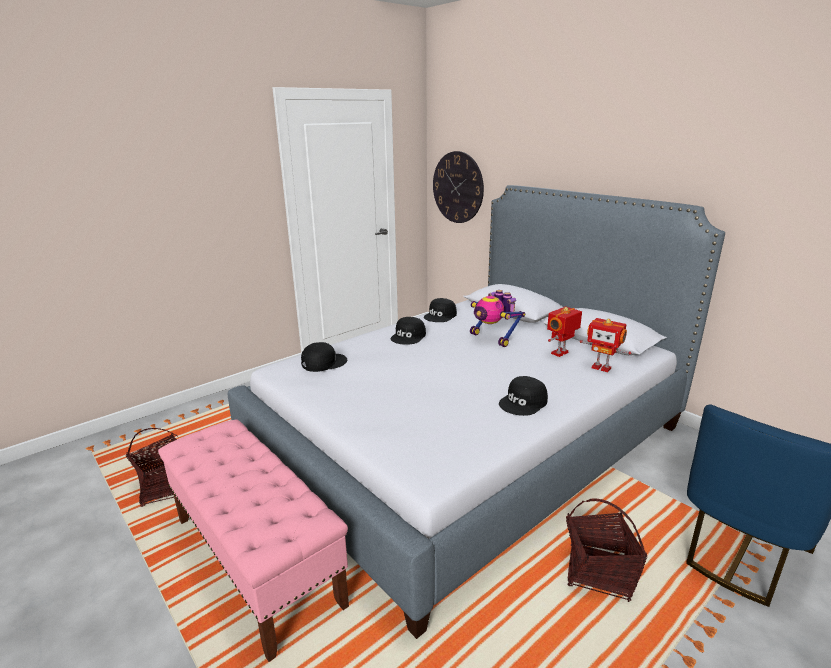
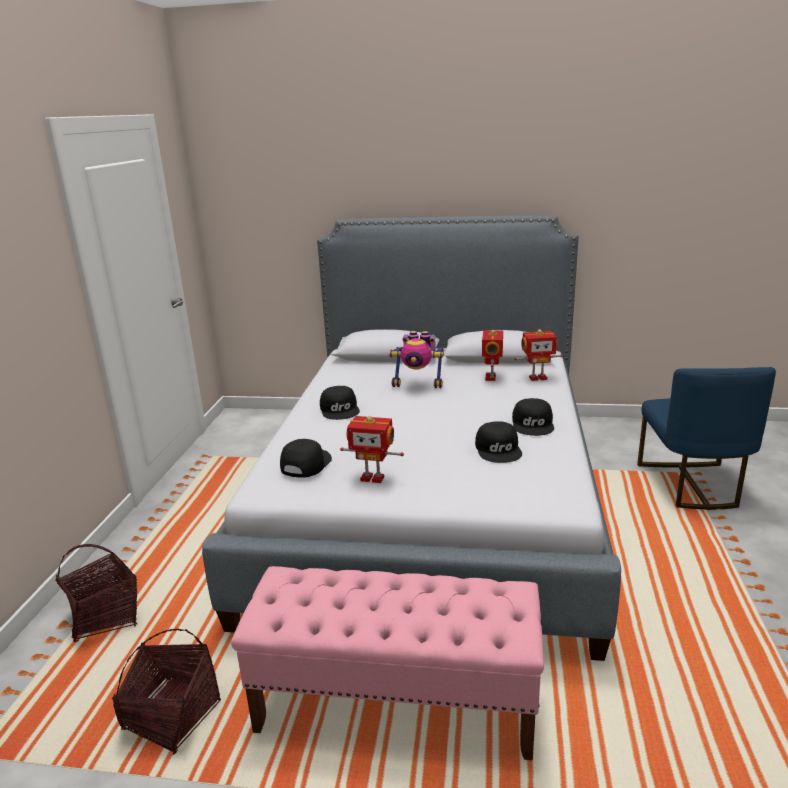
camera: 40 degrees left, 0 degrees up
black cap [424,298,457,322] -> black cap moved to [475,421,522,463]
wall clock [433,151,484,223] -> none
basket [566,499,647,602] -> basket moved to [55,544,137,642]
none -> toy robot [340,416,404,483]

